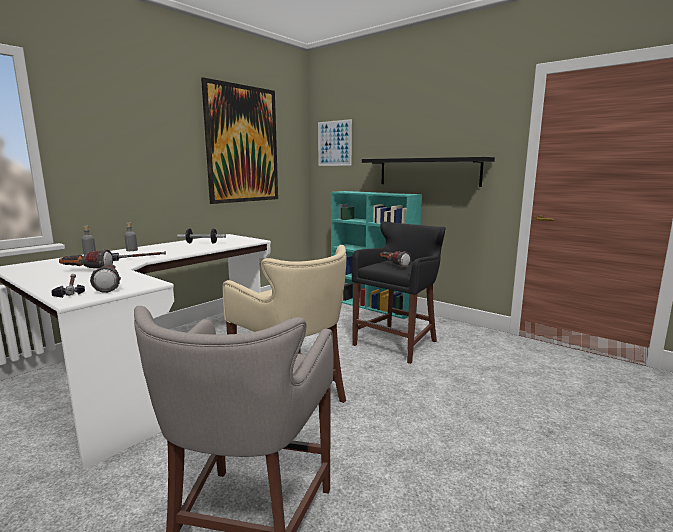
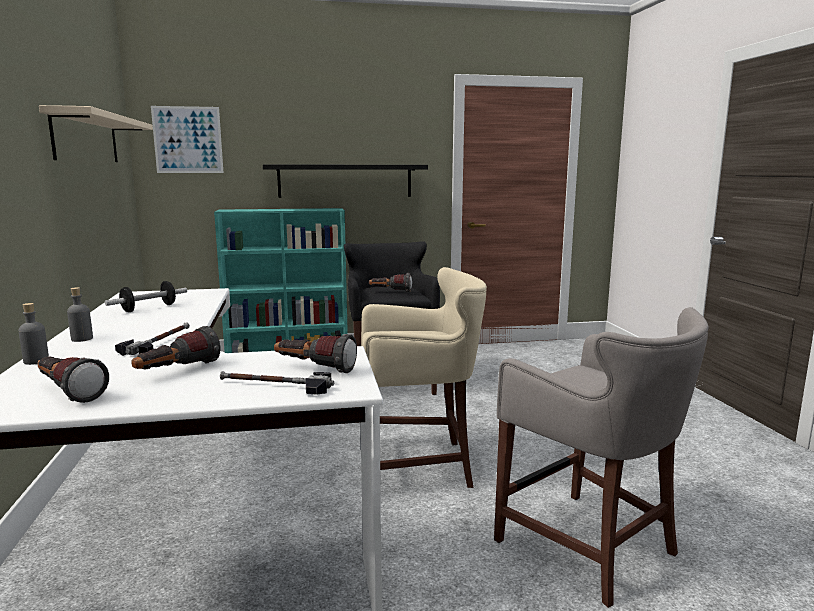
camera: 50 degrees left, 0 degrees up
picture [201,77,278,204] -> beige shelf [39,105,153,162]
none -> flashlight [37,357,109,403]

